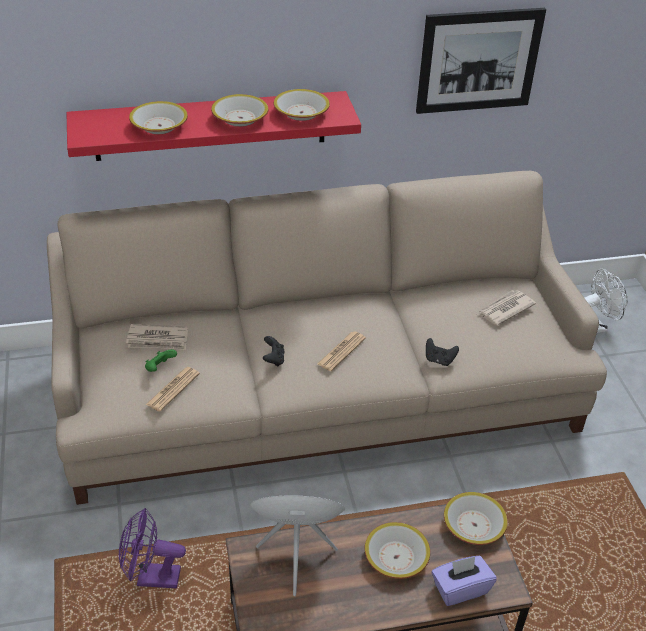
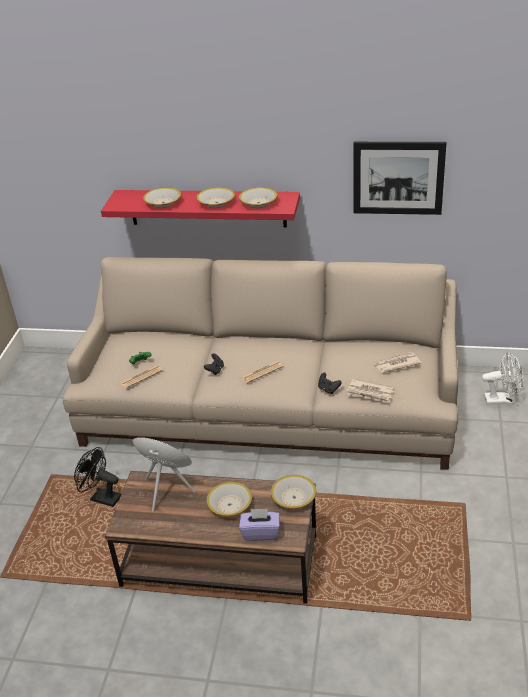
camera: 25 degrees right, 5 degrees down
purple fan [119,508,186,589] -> black fan [74,447,121,507]
newspaper [126,324,188,350] -> newspaper moved to [347,379,394,404]

